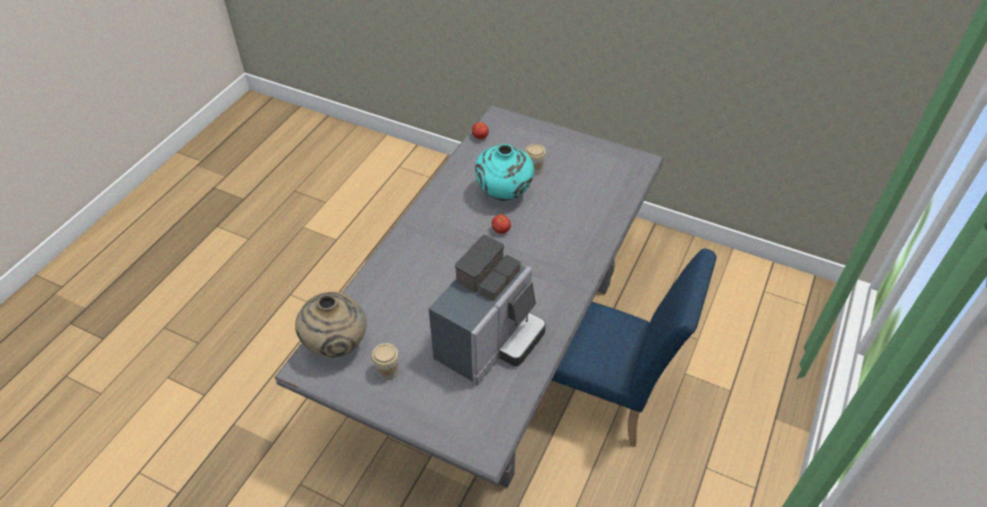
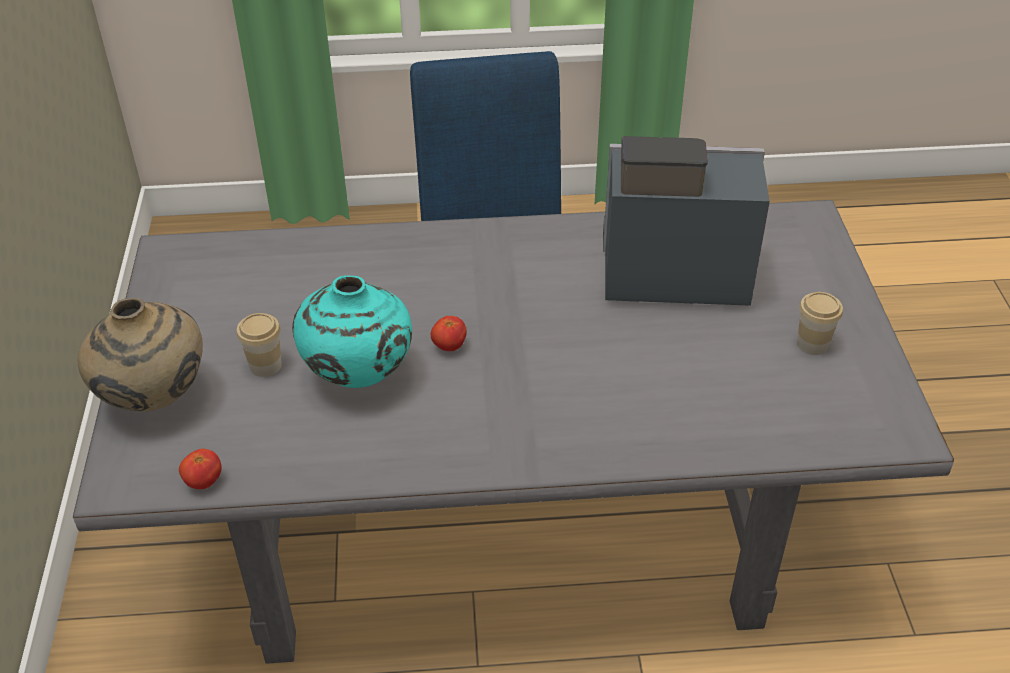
camera: 120 degrees left, 5 degrees down
beige vase [295,292,367,358] -> beige vase moved to [77,298,203,412]

